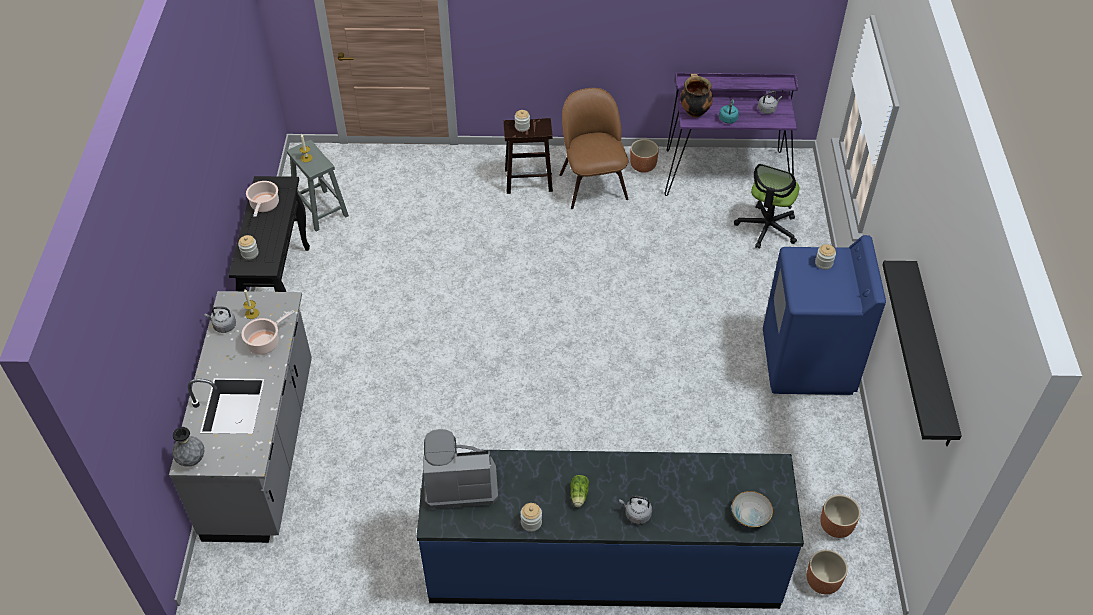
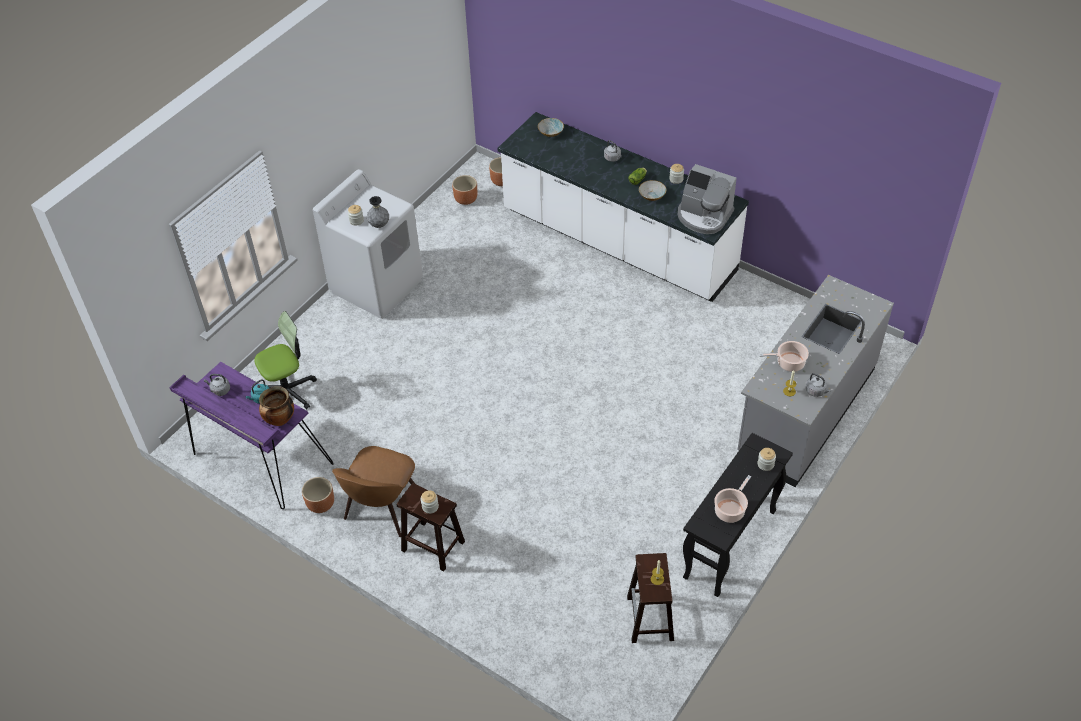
camera: 145 degrees left, 0 degrees up
grey vase [172,427,205,467] -> grey vase moved to [367,196,389,228]
grey stool [287,140,349,231] -> brown stool [627,553,674,643]
blue counter [416,450,804,609] -> white counter [497,112,749,302]
blue washing machine [763,235,886,395] -> white washing machine [313,169,423,319]
black shelf [882,261,962,446] -> none
none -> bowl [639,180,666,201]

